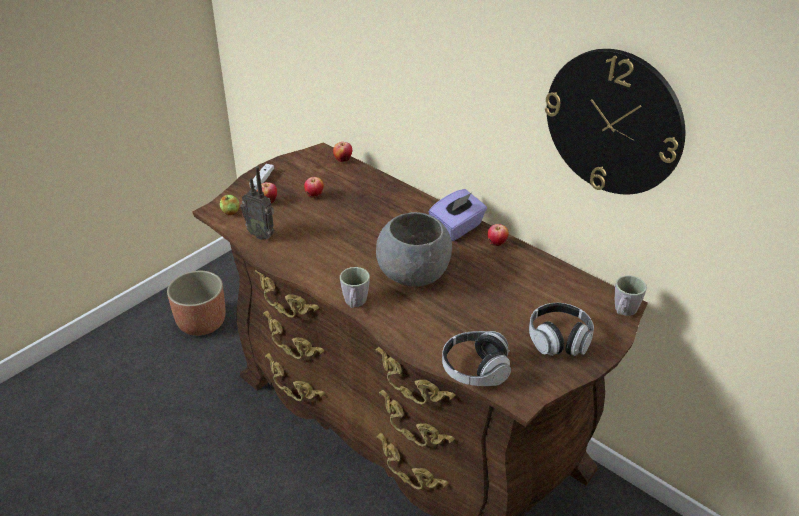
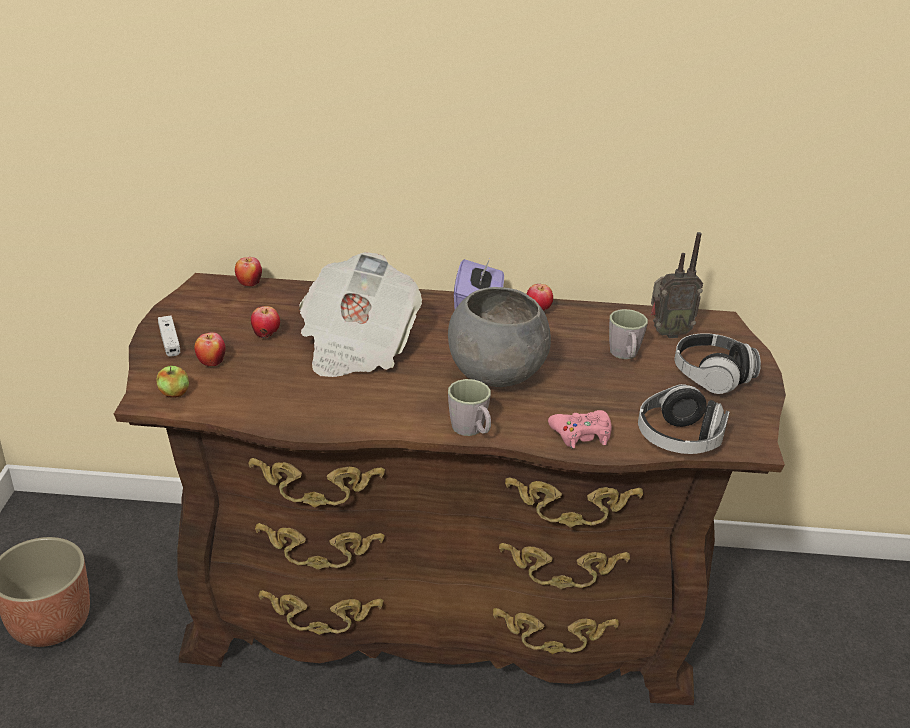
camera: 40 degrees left, 5 degrees down
radio [240,166,275,240] -> radio moved to [651,232,703,338]
wall clock [545,49,685,194] -> none
grey mug [615,275,647,316] -> grey mug moved to [609,309,648,359]
none -> newspaper [299,252,422,377]
none -> pink game controller [548,410,612,448]

